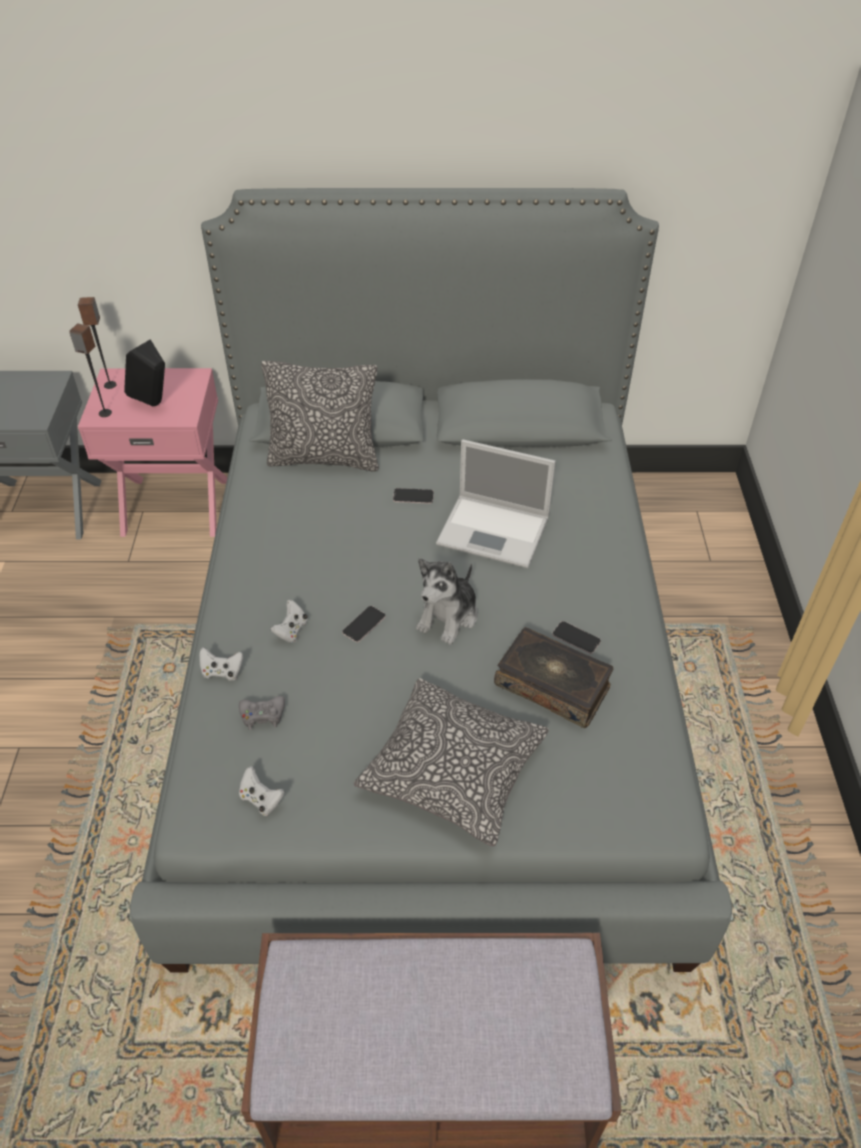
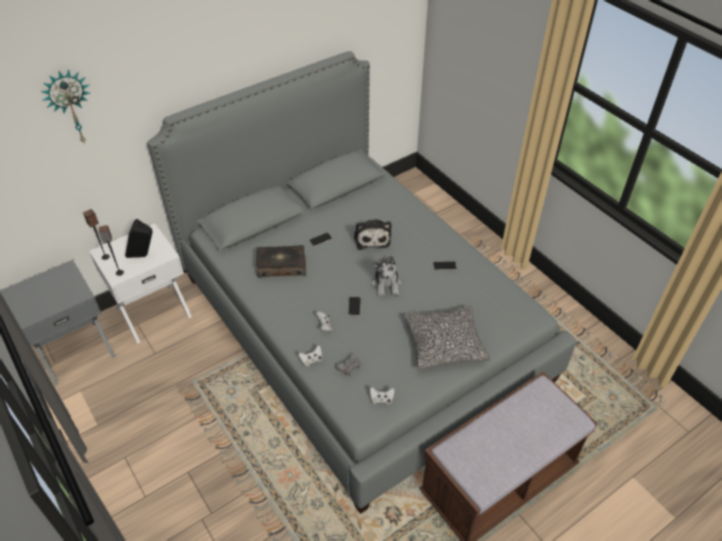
camera: 35 degrees left, 0 degrees up
pink nightstand [78,368,227,537] -> white nightstand [89,223,192,344]
pillow [261,361,379,471] -> none
laptop [436,439,556,568] -> plush toy [354,219,391,250]
book [494,627,613,728] -> book moved to [256,245,306,277]
none -> wall clock [41,70,90,144]

